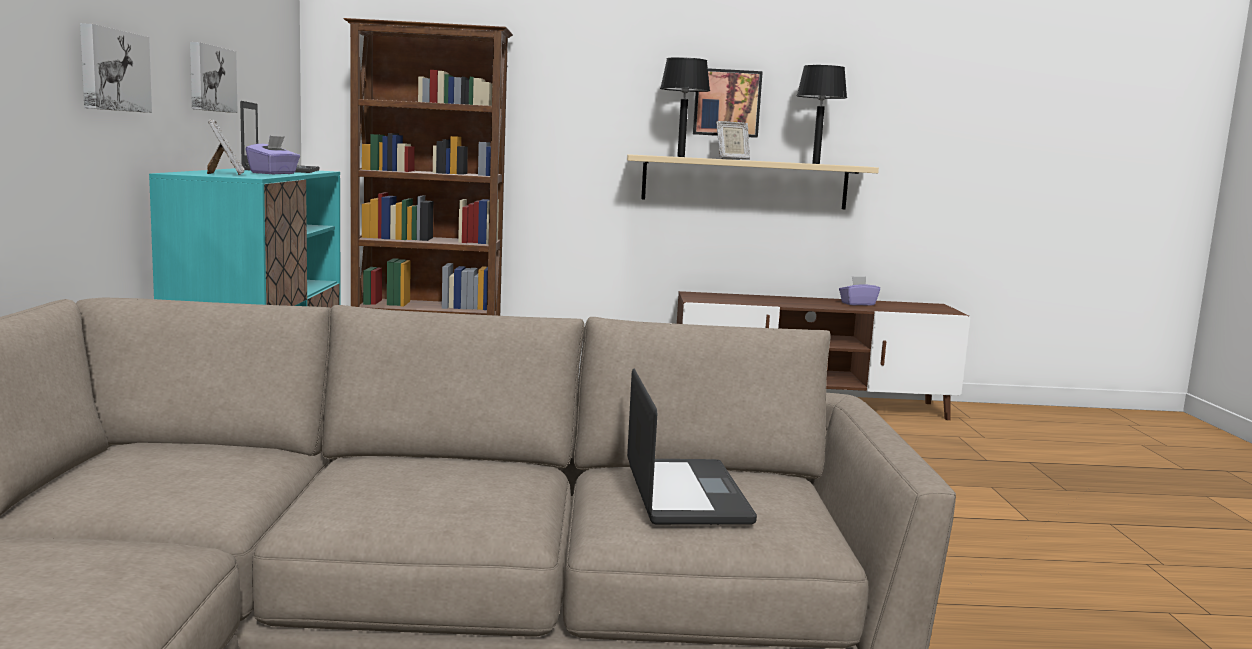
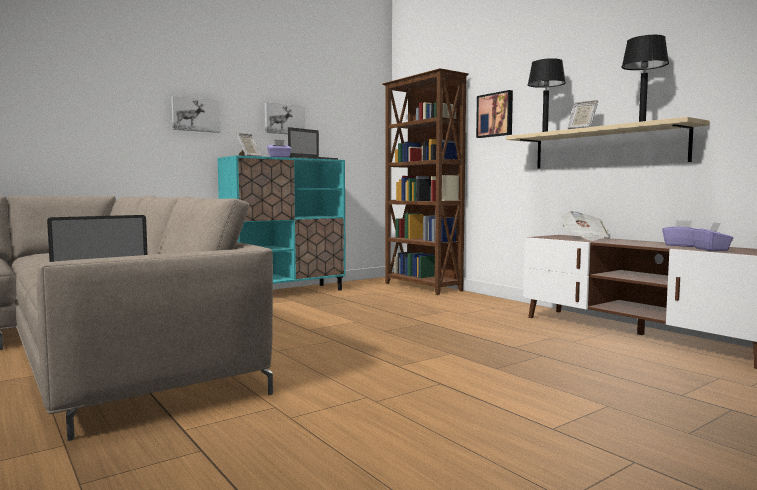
camera: 55 degrees right, 5 degrees down
picture [693,68,763,138] -> picture moved to [476,90,513,138]
none -> newspaper [561,211,610,241]
none -> purple tissue box [692,222,733,251]

